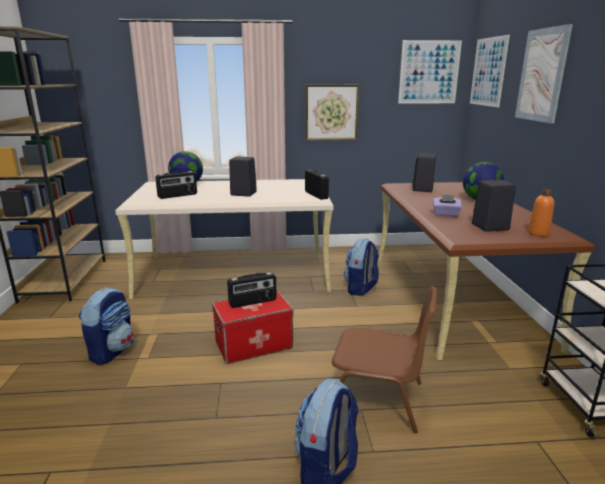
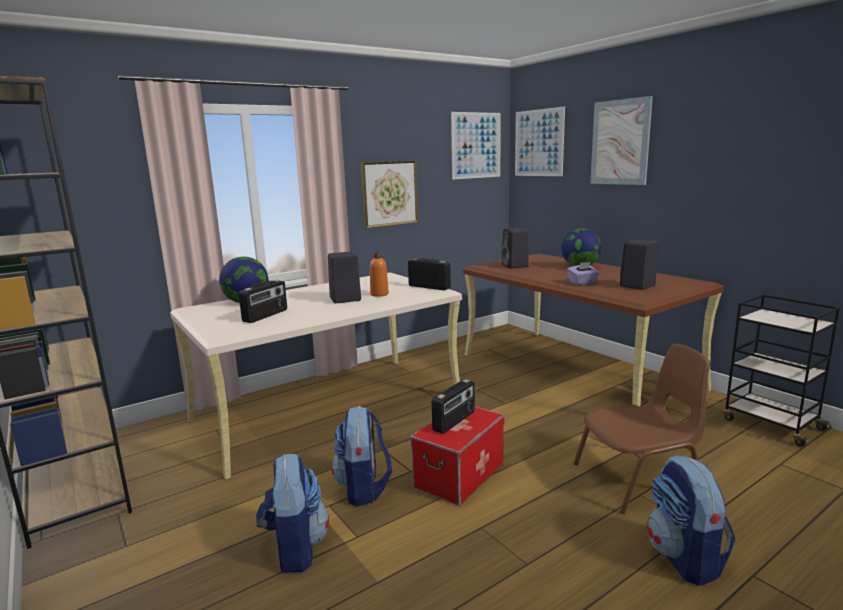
camera: 30 degrees left, 5 degrees down
backpack [344,238,379,296] -> backpack moved to [332,406,392,506]
orange bottle [528,189,554,237] -> orange bottle moved to [370,252,389,297]

